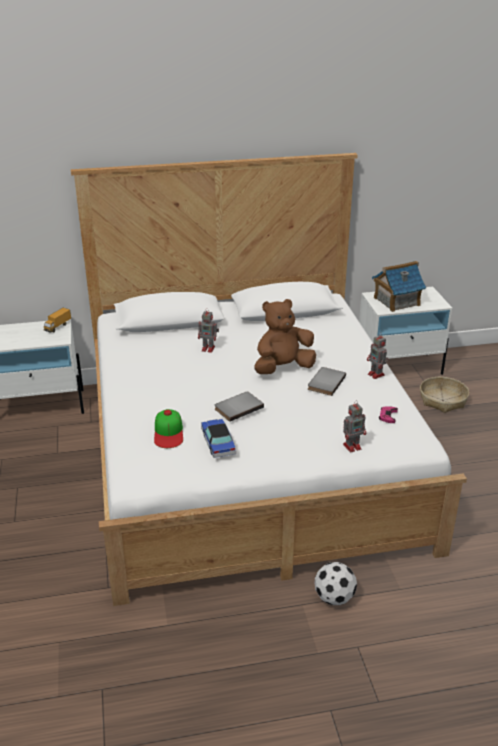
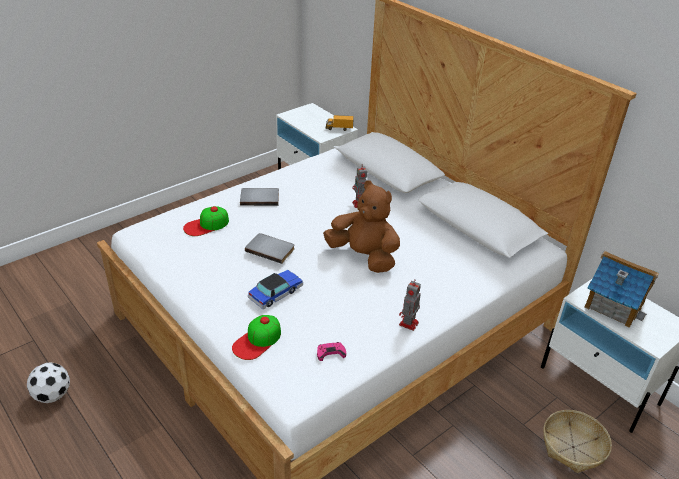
camera: 60 degrees right, 5 degrees up
toy car [201,419,236,458] -> toy car moved to [248,270,303,309]
grey book [308,367,346,396] -> grey book moved to [240,188,279,206]
football [315,562,357,605] -> football moved to [27,362,70,403]
toy robot [343,401,366,452] -> cap [232,315,281,360]

